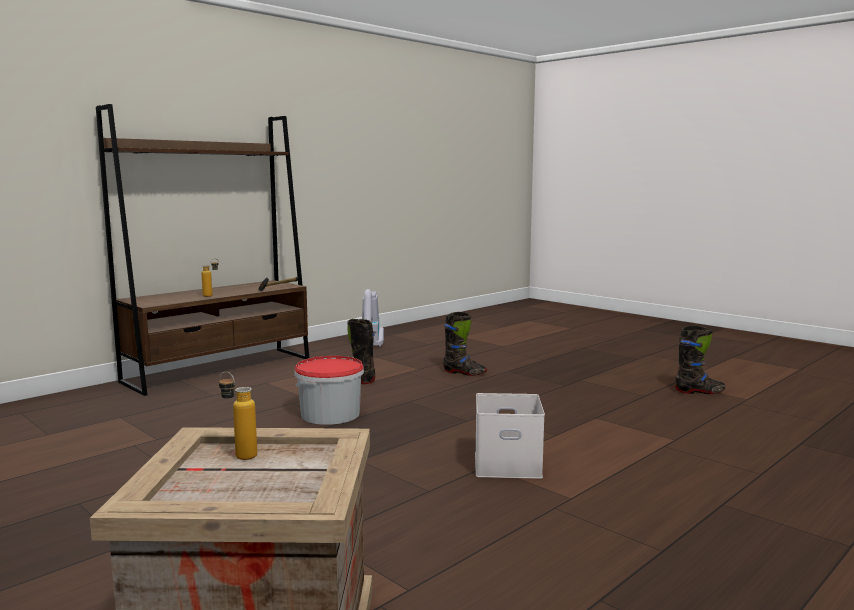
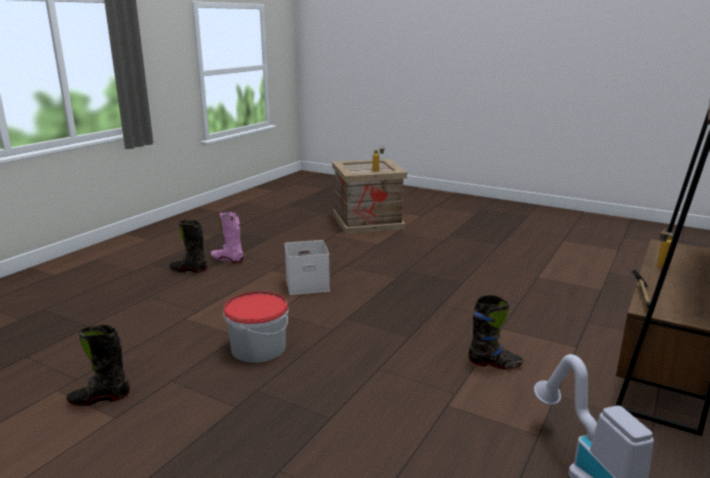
camera: 165 degrees right, 10 degrees up
bucket [294,356,364,425] -> bucket moved to [223,291,289,363]
black boot [443,312,487,376] -> black boot moved to [169,220,207,273]
none -> pink boot [211,212,243,263]

